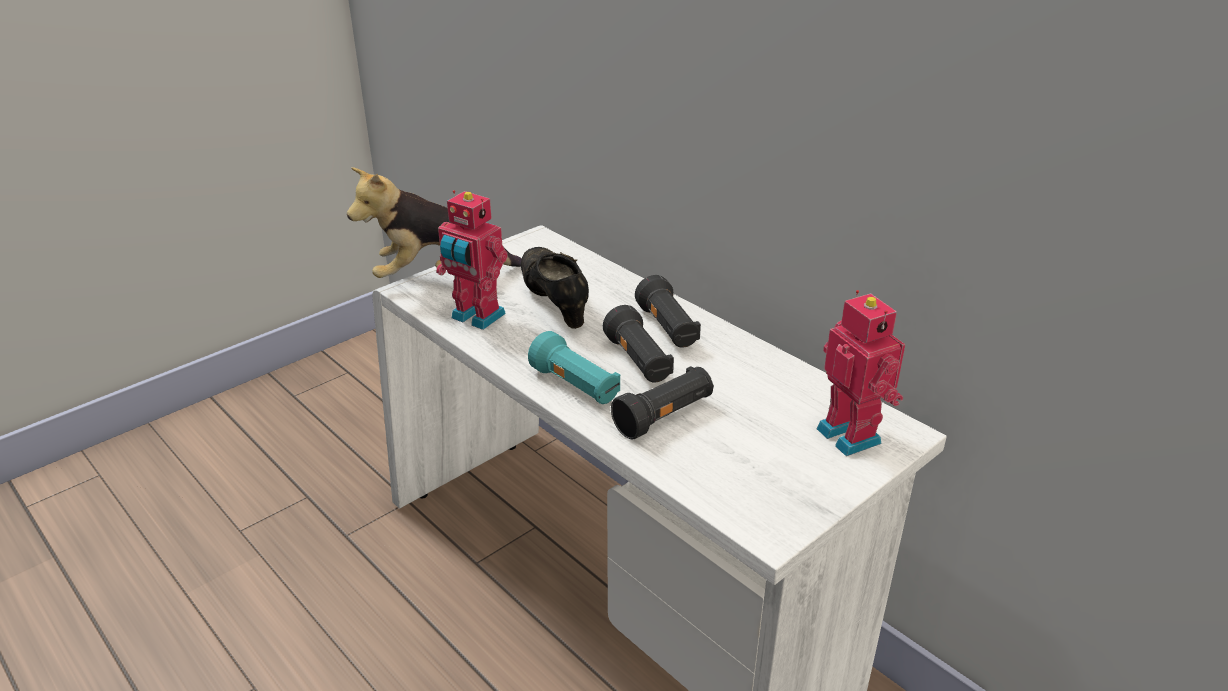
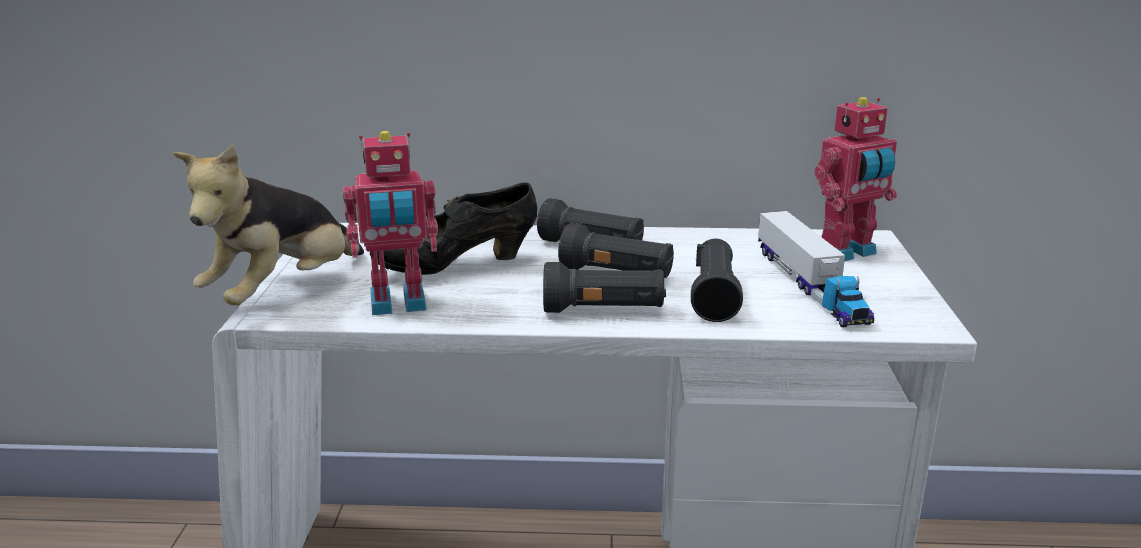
camera: 45 degrees left, 10 degrees down
black shoe [521,247,589,329] -> black shoe turned 45 degrees counterclockwise [370,182,537,275]
turquoise flashlight [528,331,620,404] -> black flashlight [543,262,666,313]
toy robot [817,290,905,456] -> toy robot turned 135 degrees clockwise [814,97,897,261]
none -> toy truck [758,211,874,327]

